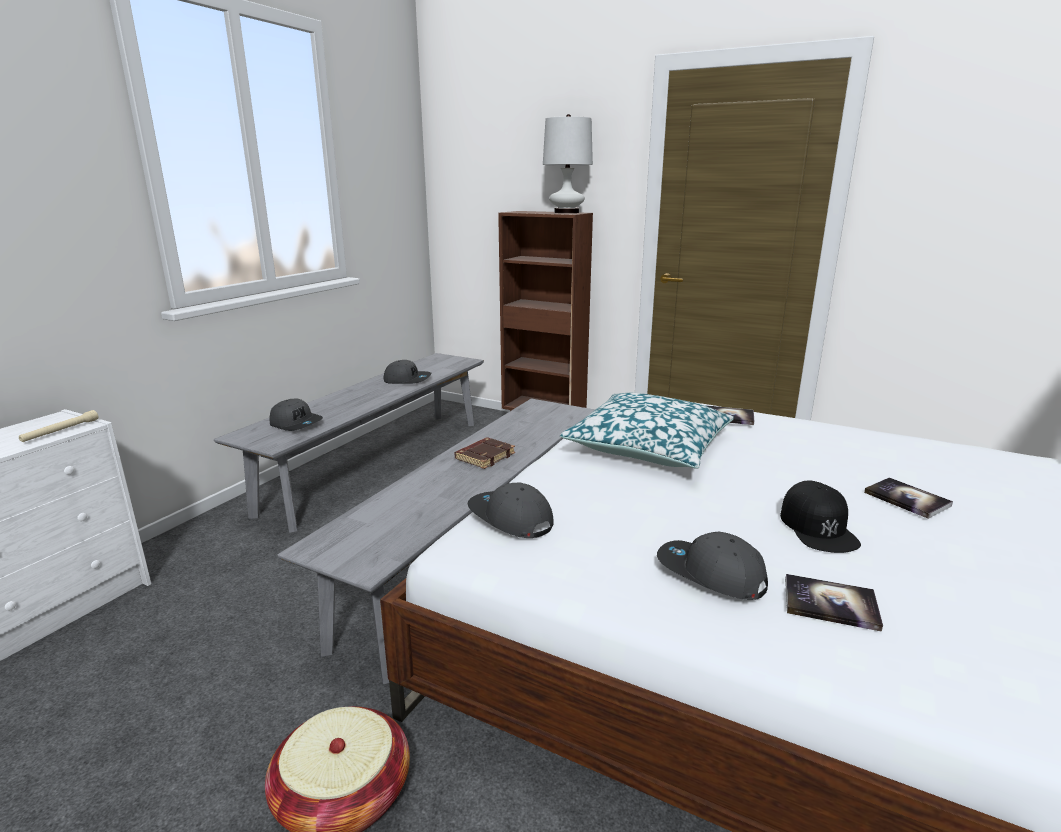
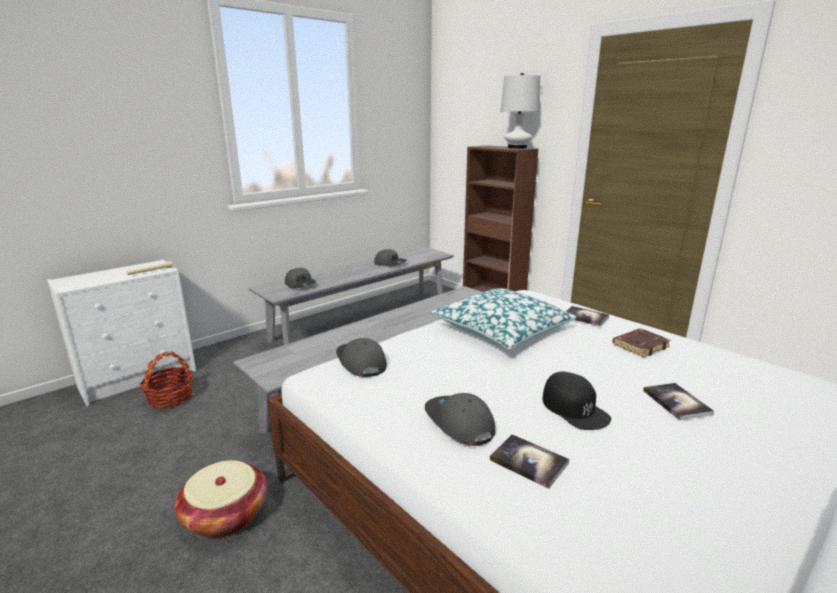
camera: 20 degrees right, 0 degrees up
brown book [455,437,515,469] -> brown book moved to [612,328,671,357]
black cap [780,481,861,553] -> black cap turned 45 degrees counterclockwise [542,372,611,430]
none -> basket [139,351,194,409]

